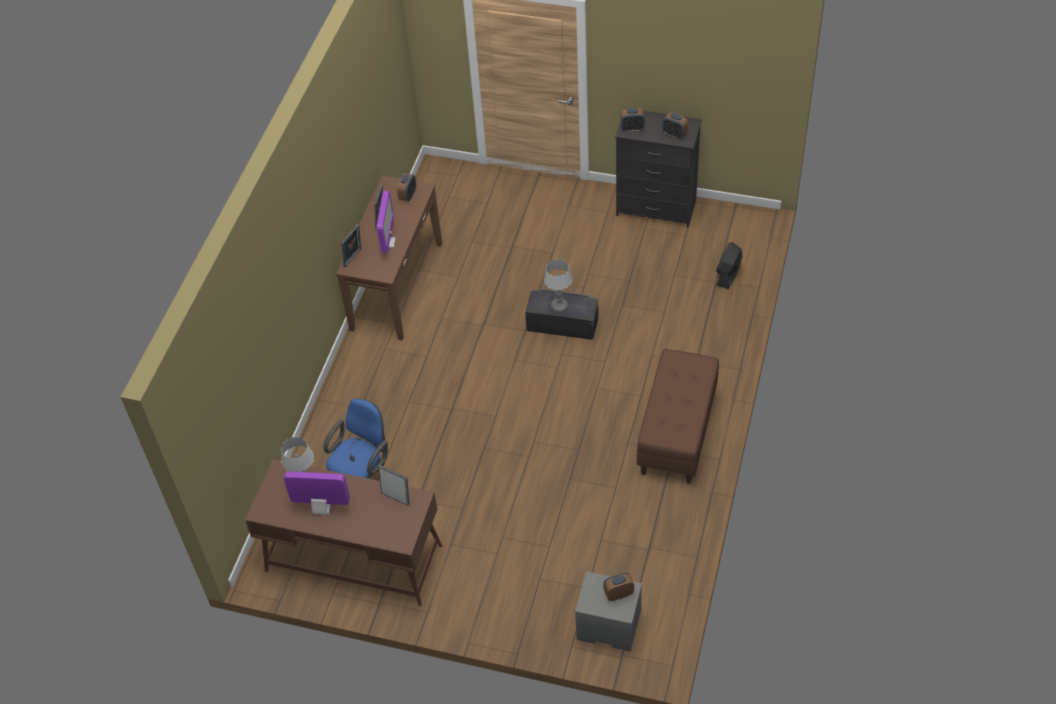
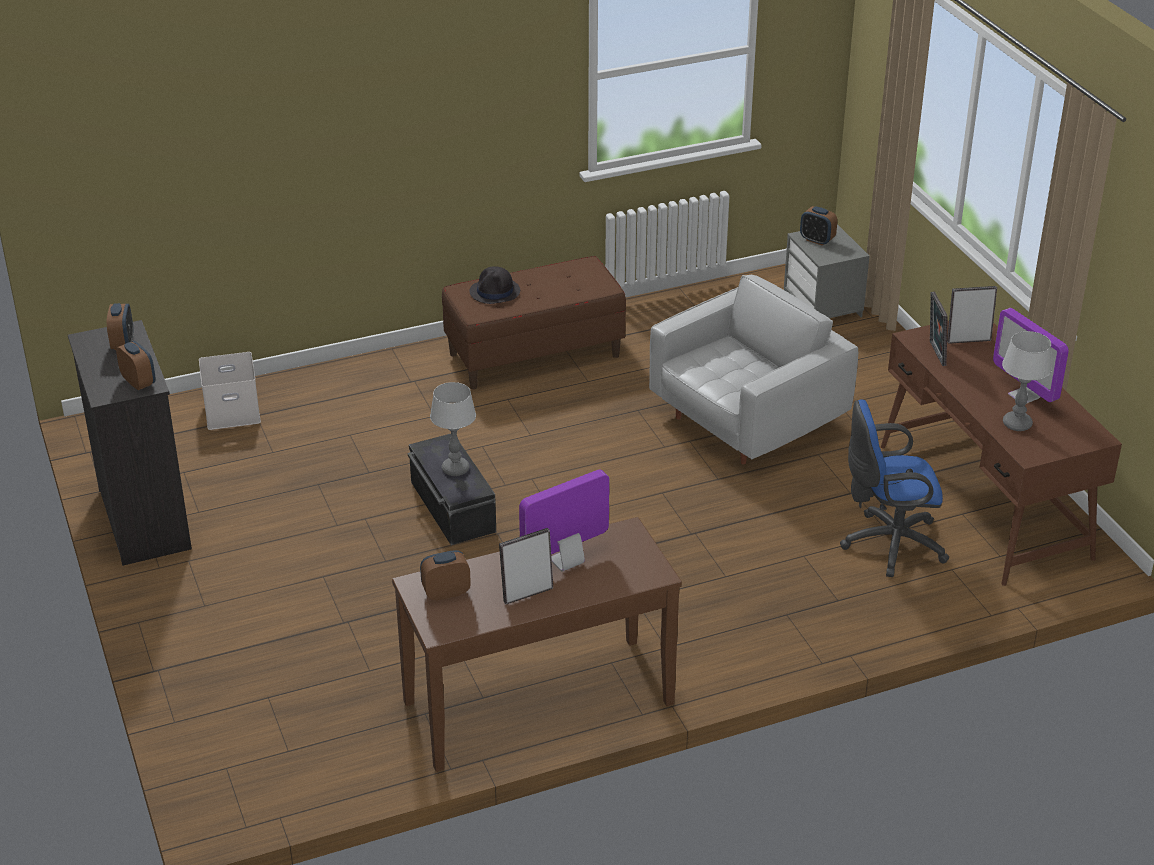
camera: 130 degrees left, 15 degrees down
picture frame [341,224,361,267] -> picture frame moved to [947,286,997,344]
black fan [716,242,742,289] -> white storage box [199,352,261,430]
none -> black hat [469,266,520,304]
none -> white armchair [649,275,858,465]

